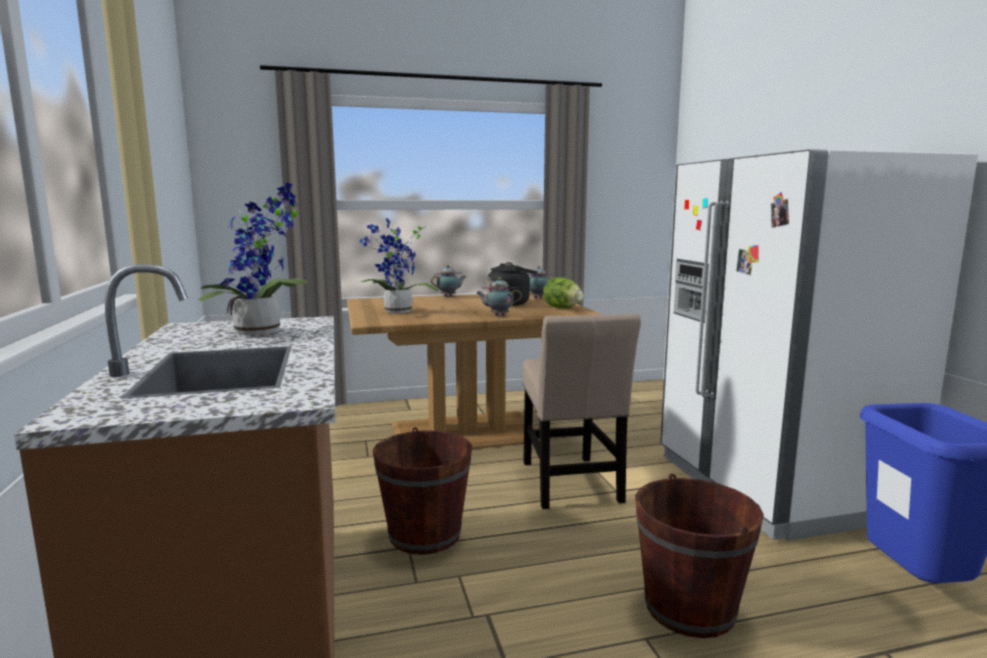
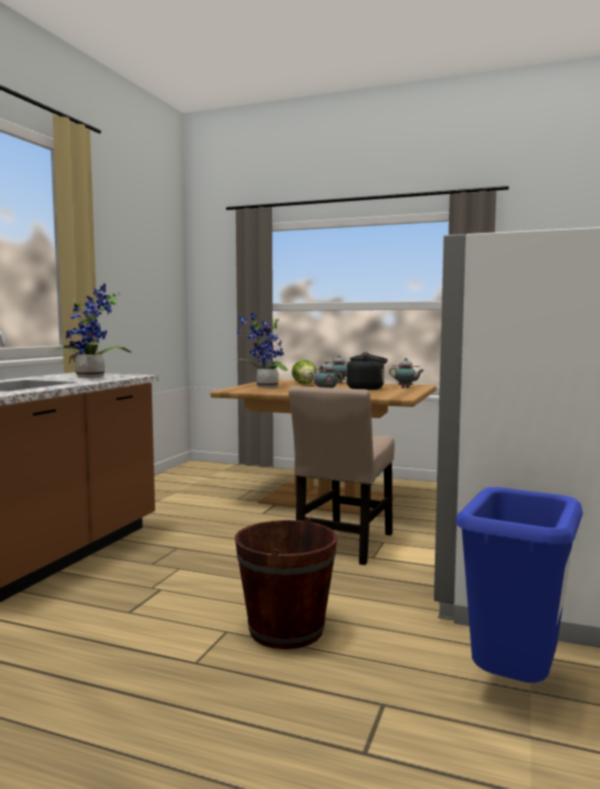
camera: 35 degrees right, 5 degrees down
brown bucket [372,427,472,555] -> none
lettuce [543,277,583,308] -> lettuce moved to [292,360,316,384]

